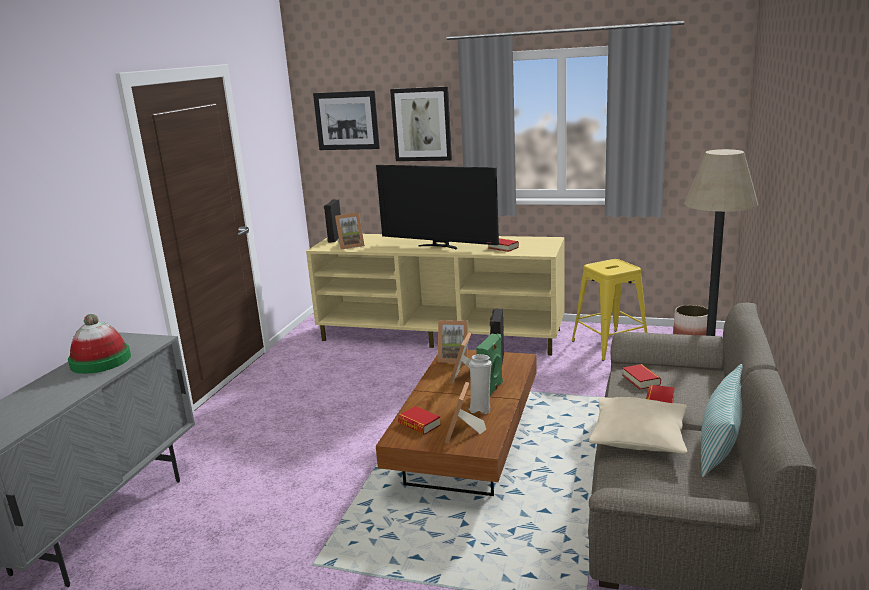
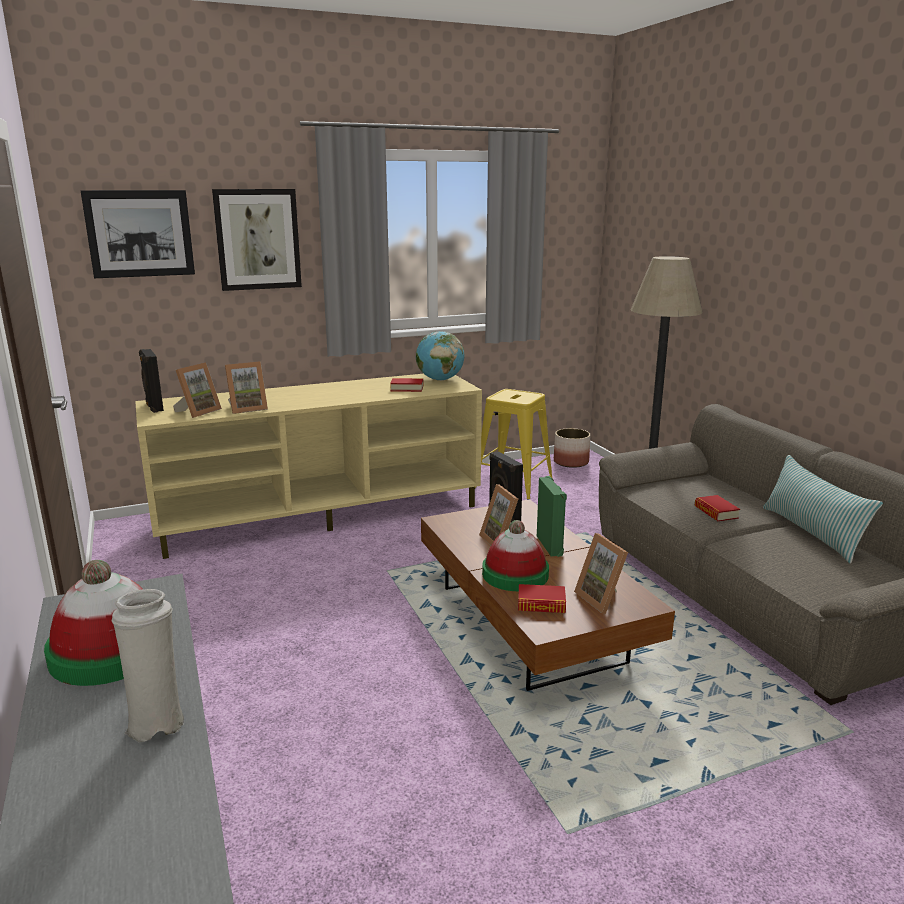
camera: 40 degrees left, 0 degrees up
television [376,165,499,250] -> none
picture frame [438,320,468,363] -> picture frame moved to [225,361,268,414]
white vase [469,354,492,414] -> white vase moved to [112,589,184,743]
beige pillow [589,397,687,454] -> none
book [622,364,661,390] -> none
none -> globe [416,331,465,381]
none -> hat [482,520,549,591]

